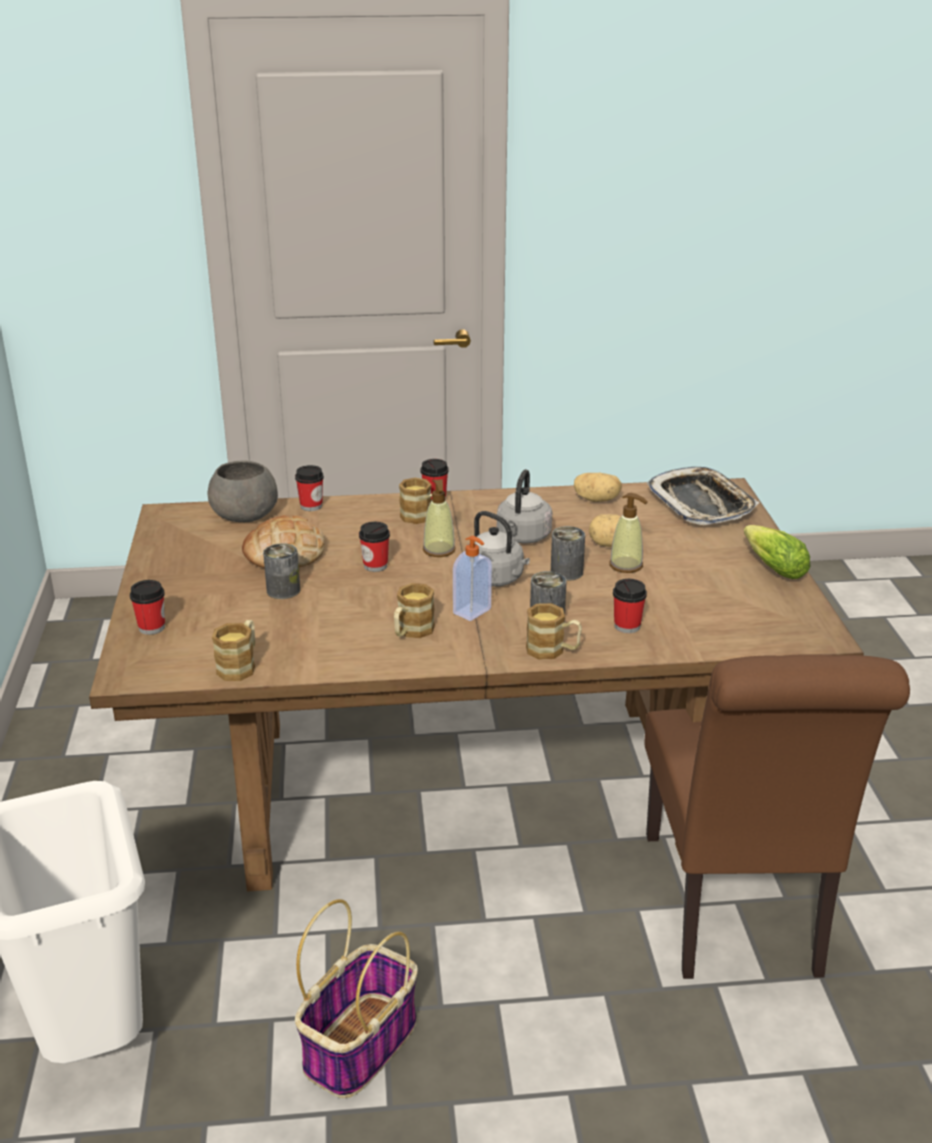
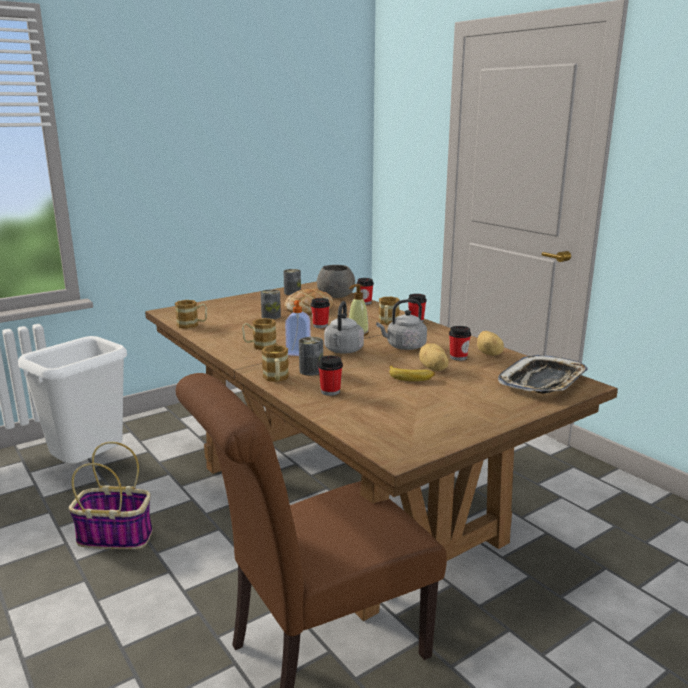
camera: 60 degrees right, 10 degrees down
cup [130,580,165,635] -> cup moved to [449,326,471,361]
can [551,526,585,581] -> can moved to [283,269,301,295]
soap dispenser [609,493,648,573] -> banana [389,365,435,381]
lettuce [744,525,811,579] -> none

